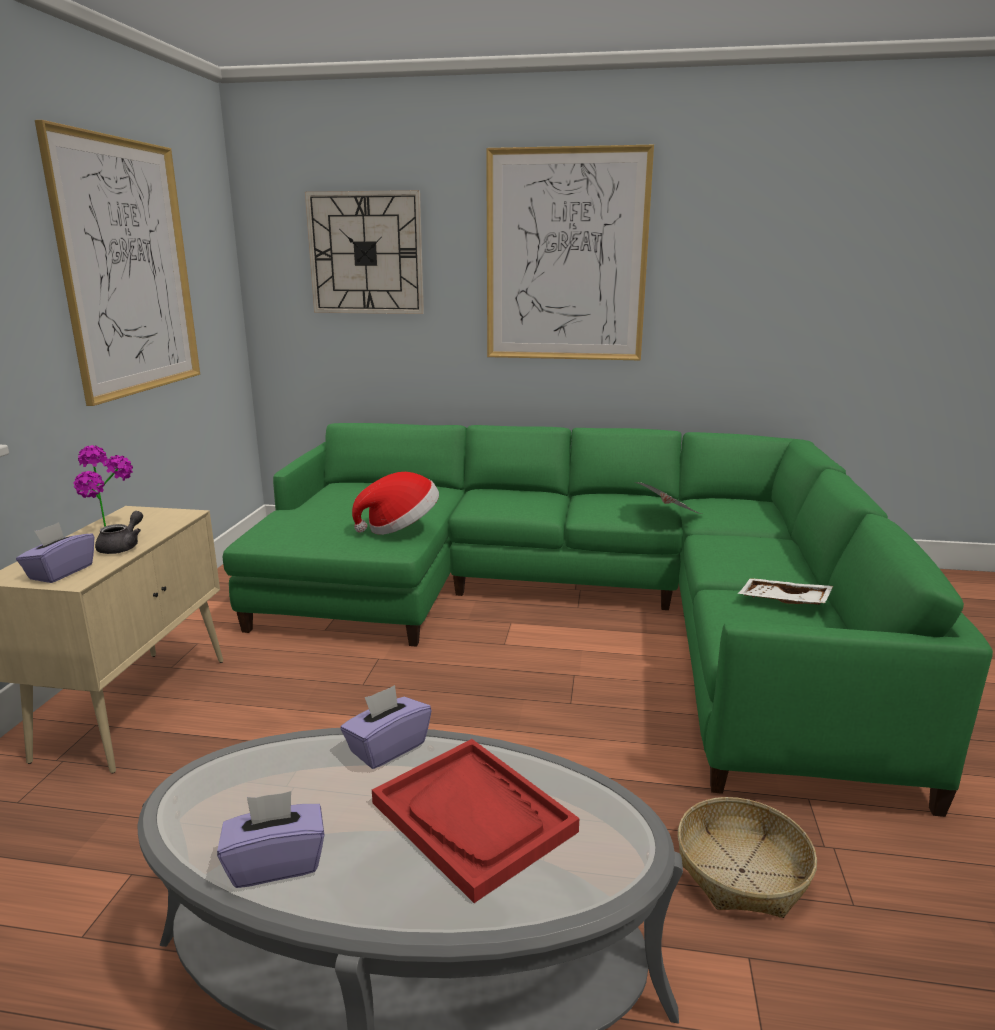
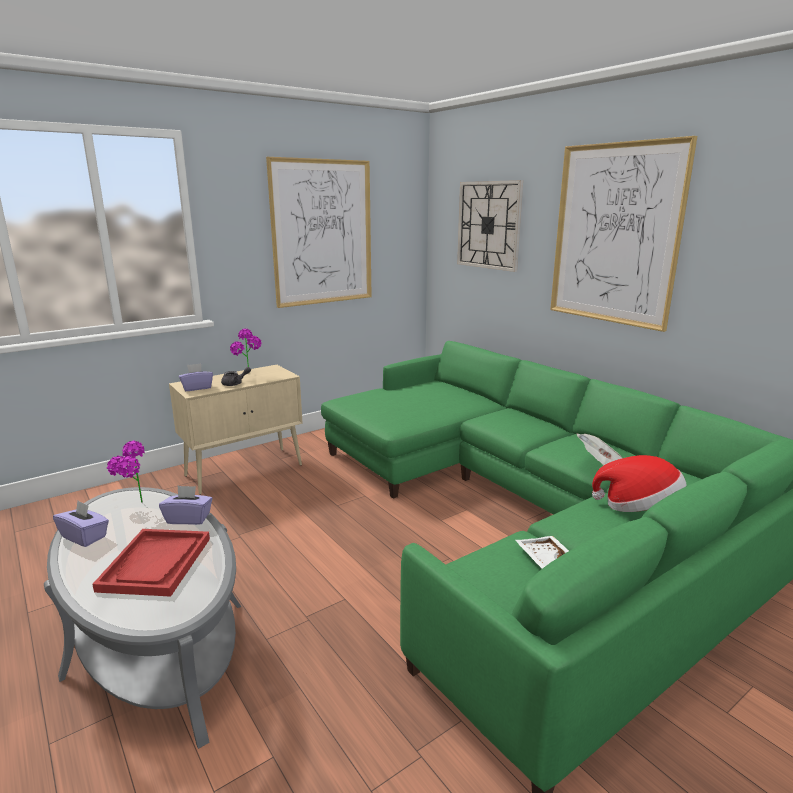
camera: 45 degrees right, 0 degrees up
hat [352,472,439,535] -> hat moved to [592,455,687,512]
basket [678,797,817,918] -> none
none -> potted plant [107,441,145,503]

